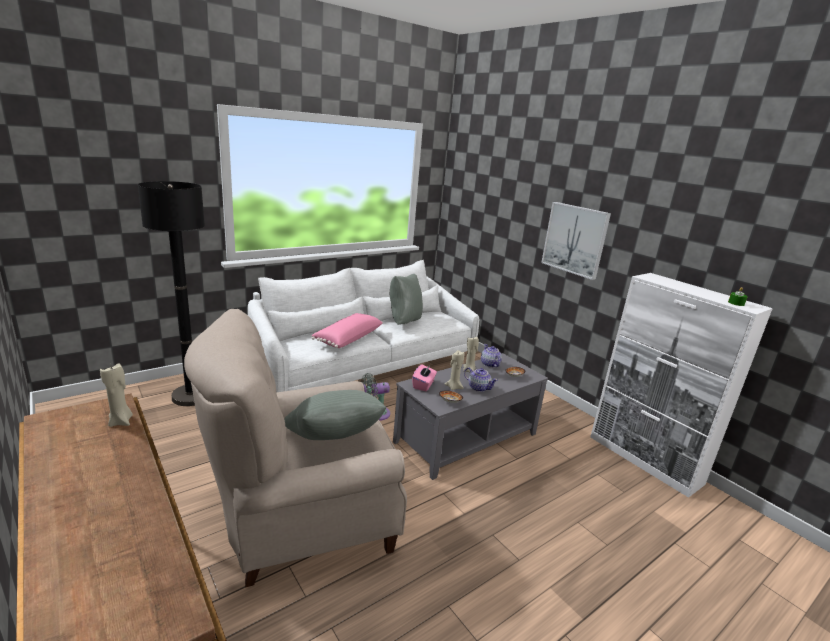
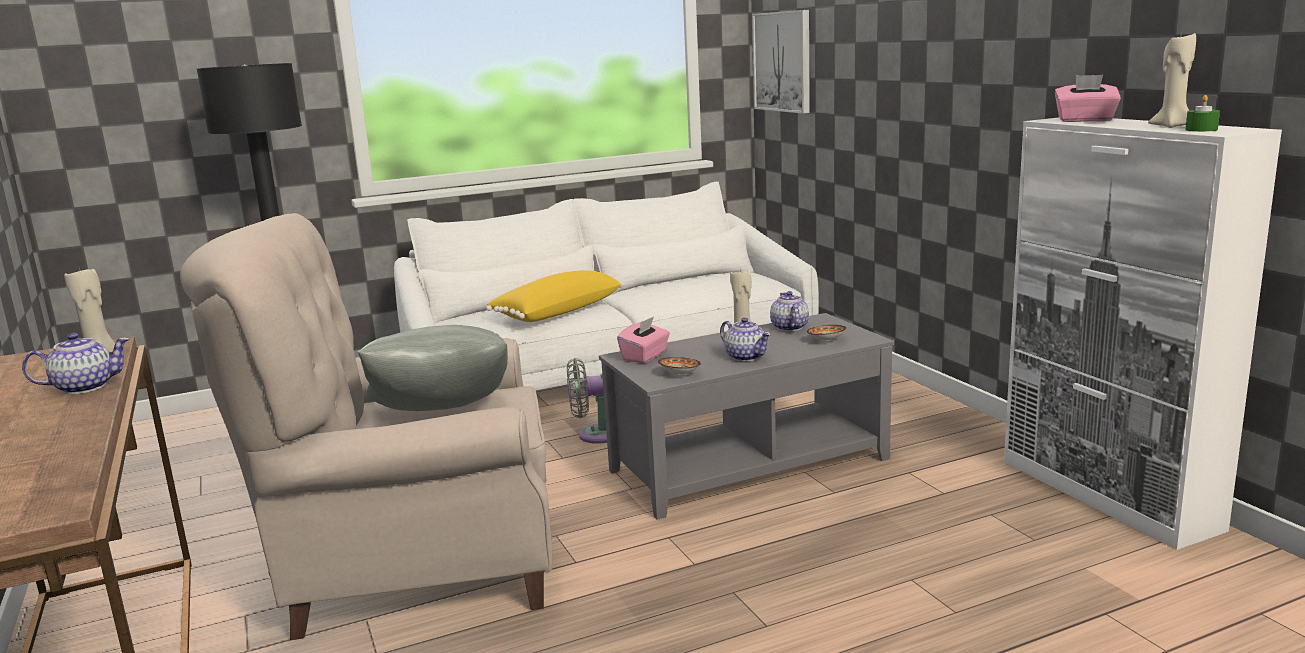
camera: 15 degrees right, 5 degrees down
pink pillow [311,313,383,348] -> yellow pillow [486,270,623,322]
grey pillow [390,274,423,325] -> none
beige candle [445,350,464,390] -> beige candle moved to [1148,33,1196,128]
picture [541,202,611,280] -> picture moved to [752,10,810,114]
none -> teapot [22,333,130,394]
none -> pink tissue box [1055,74,1121,122]

